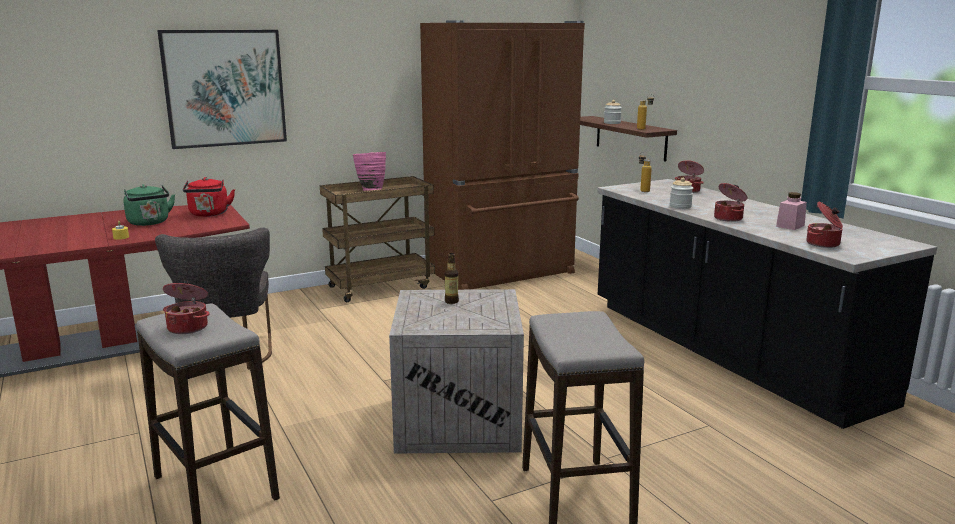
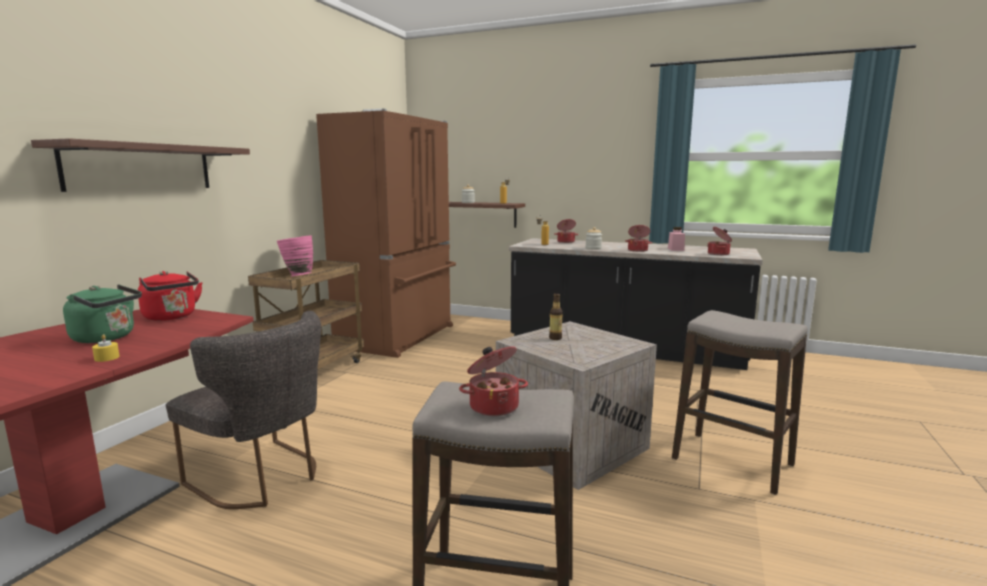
camera: 40 degrees left, 5 degrees down
picture [157,30,287,149] -> shelf [31,138,250,192]

